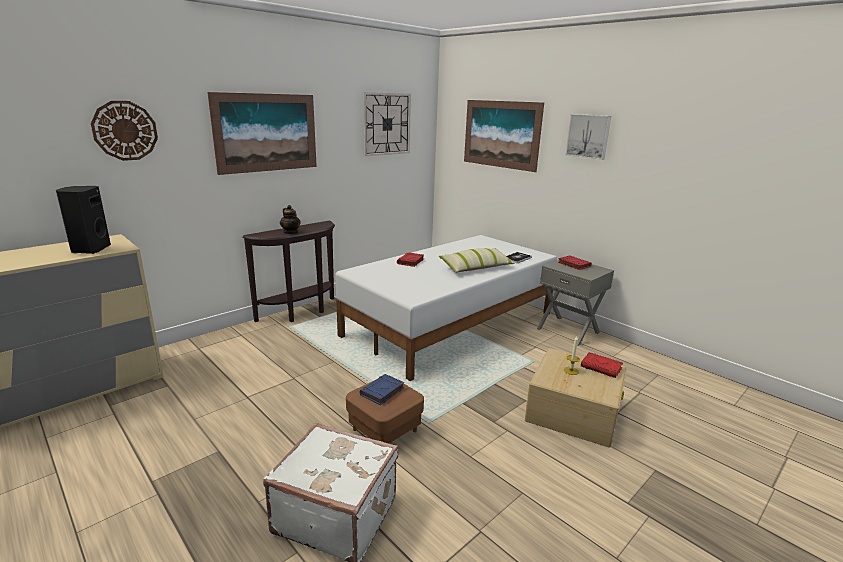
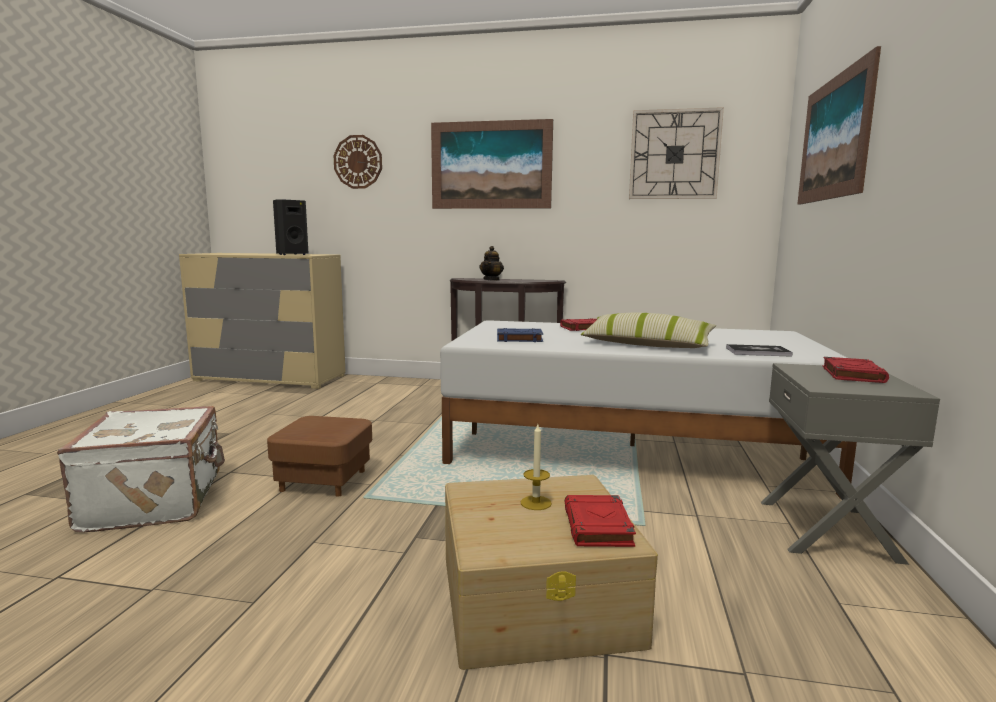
camera: 55 degrees right, 10 degrees down
blue book [359,374,404,405] -> blue book moved to [497,328,543,342]
picture [565,114,611,160] -> none

